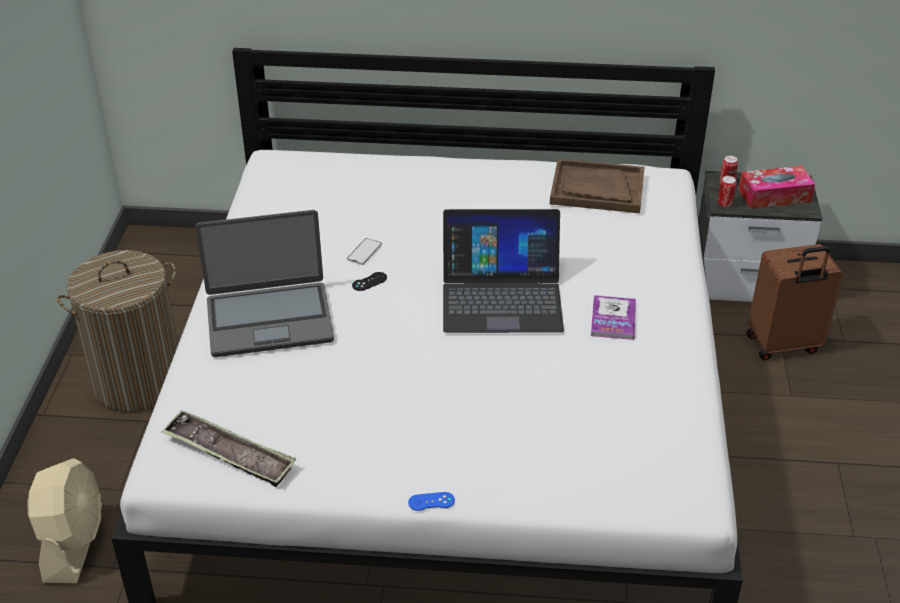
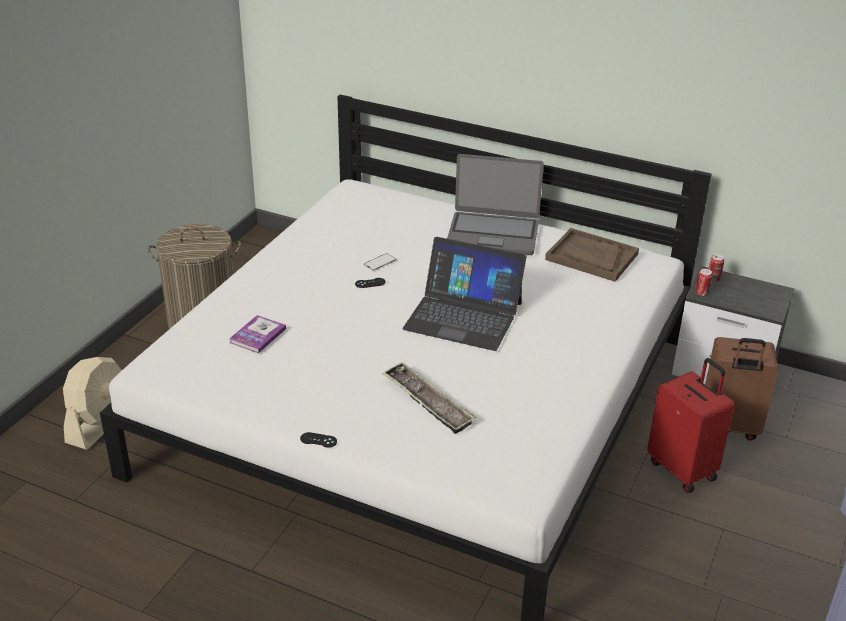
camera: 20 degrees right, 5 degrees down
tray [161,410,296,487] -> tray moved to [382,362,476,434]
laptop [195,210,334,357] -> laptop moved to [447,154,544,255]
blue game controller [408,492,455,511] -> black game controller [300,432,337,448]
book [591,295,636,340] -> book moved to [229,315,286,353]
tissue box [738,166,815,209] -> none
none -> red suitcase [647,358,734,493]

